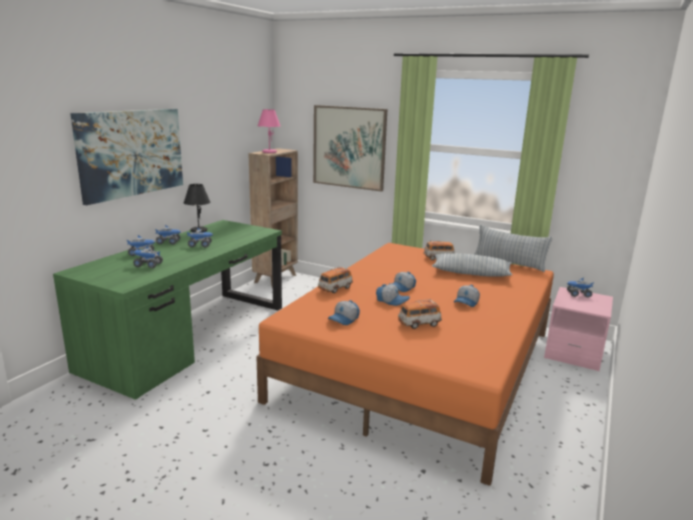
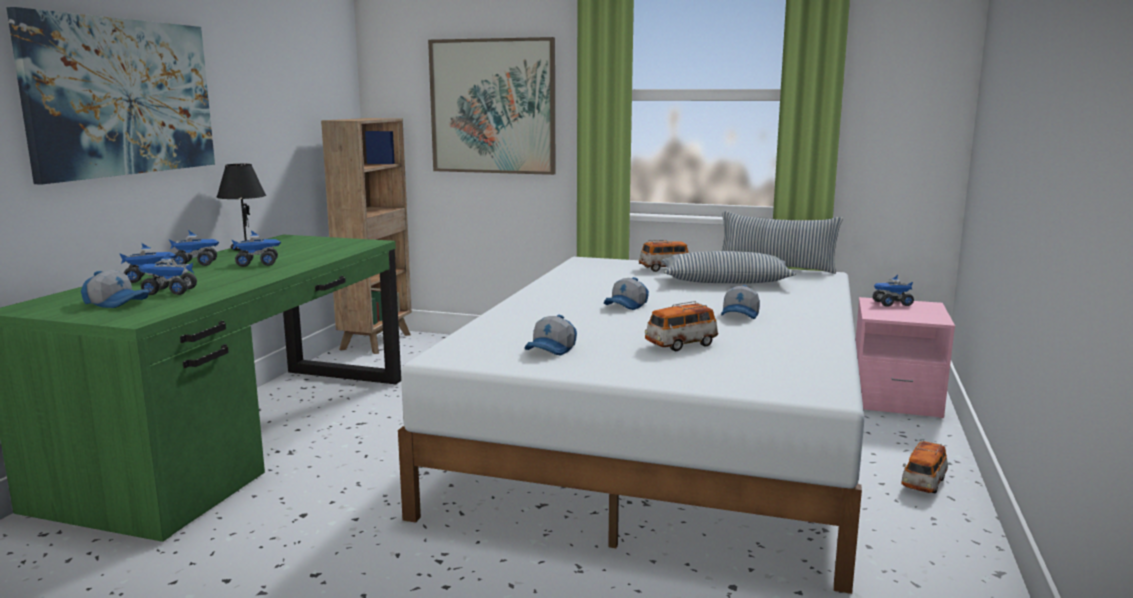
camera: 10 degrees left, 5 degrees down
orange bed [256,243,554,486] -> white bed [398,257,865,594]
pink table lamp [257,109,280,153] -> none
toy car [318,266,353,293] -> toy car moved to [901,440,948,493]
cap [376,284,410,306] -> cap moved to [81,270,149,308]

